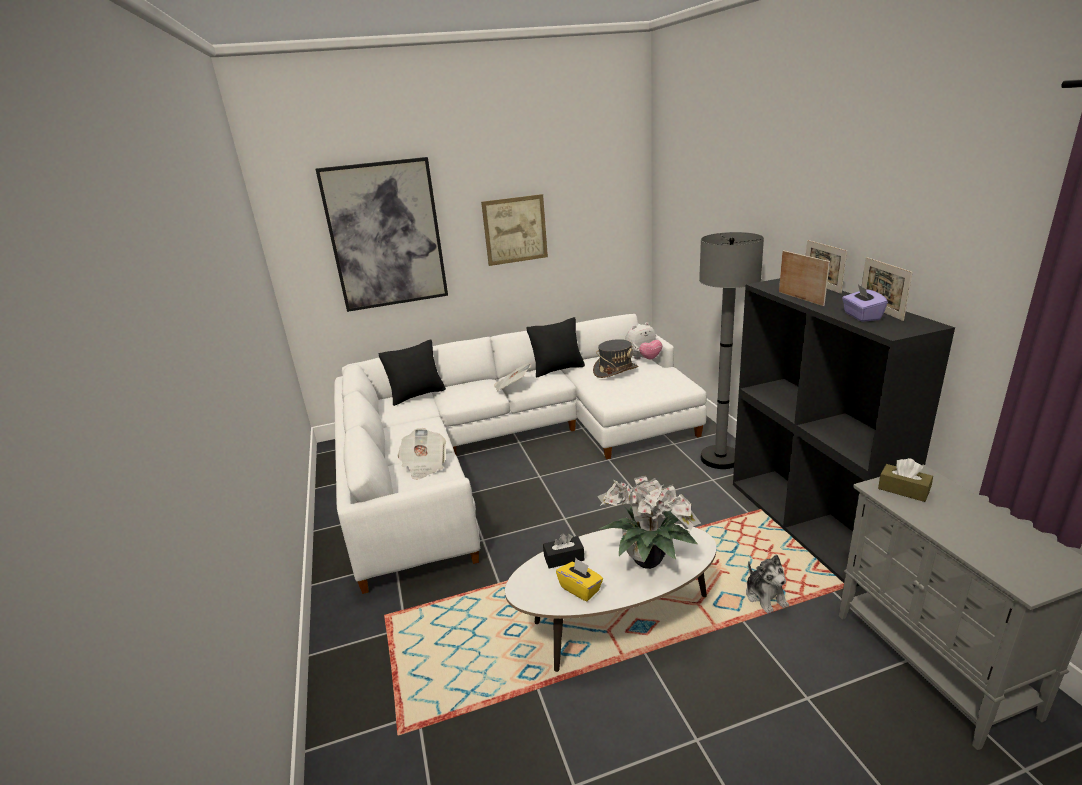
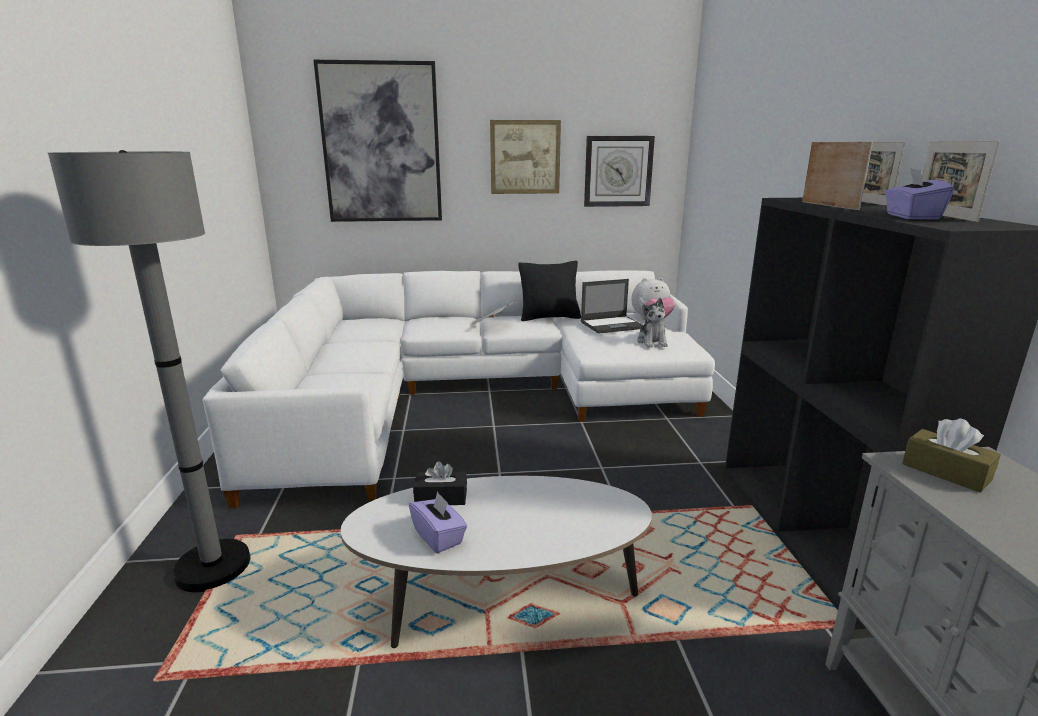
camera: 10 degrees right, 5 degrees down
black pillow [379,339,446,406] -> none
newspaper [398,428,446,480] -> none
yellow tissue box [556,558,603,601] -> purple tissue box [409,491,467,553]
grey hat [593,339,638,378] -> laptop [581,279,643,334]
potted plant [597,475,701,569] -> none
grey floor lamp [699,232,764,469] -> grey floor lamp moved to [48,150,250,592]
plush toy [746,554,789,614] -> plush toy moved to [637,298,668,348]
none -> wall clock [584,136,655,207]

